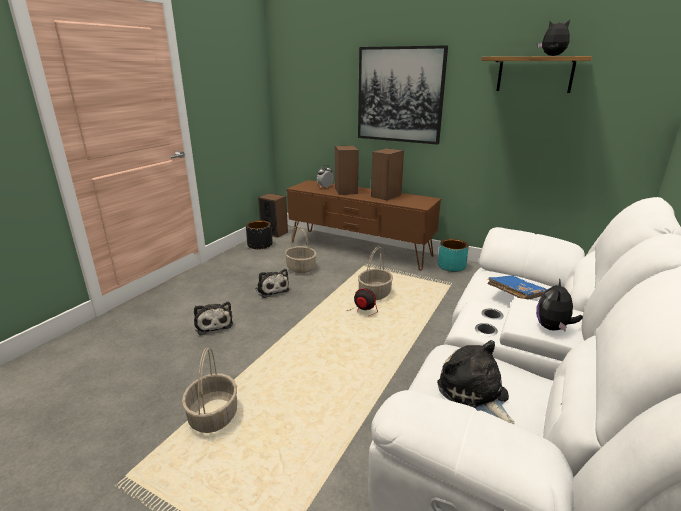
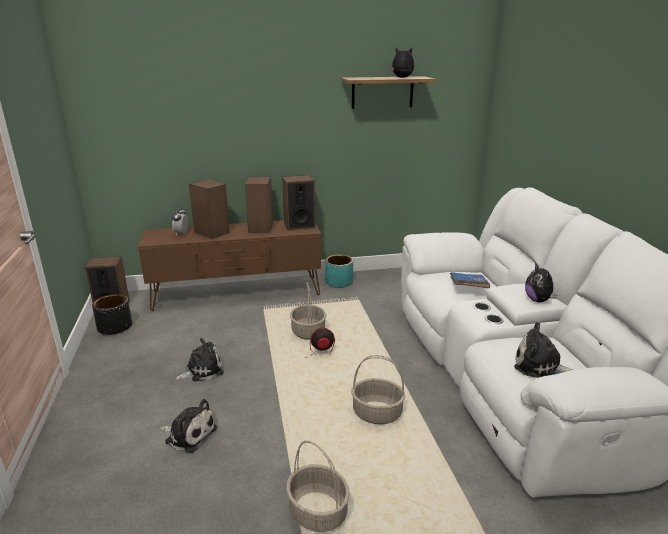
camera: 40 degrees left, 0 degrees up
plush toy [256,269,289,298] -> plush toy turned 45 degrees counterclockwise [175,338,224,382]
basket [285,225,316,273] -> basket moved to [351,355,405,424]
picture [358,45,448,145] -> none
none -> speaker [282,175,315,230]

